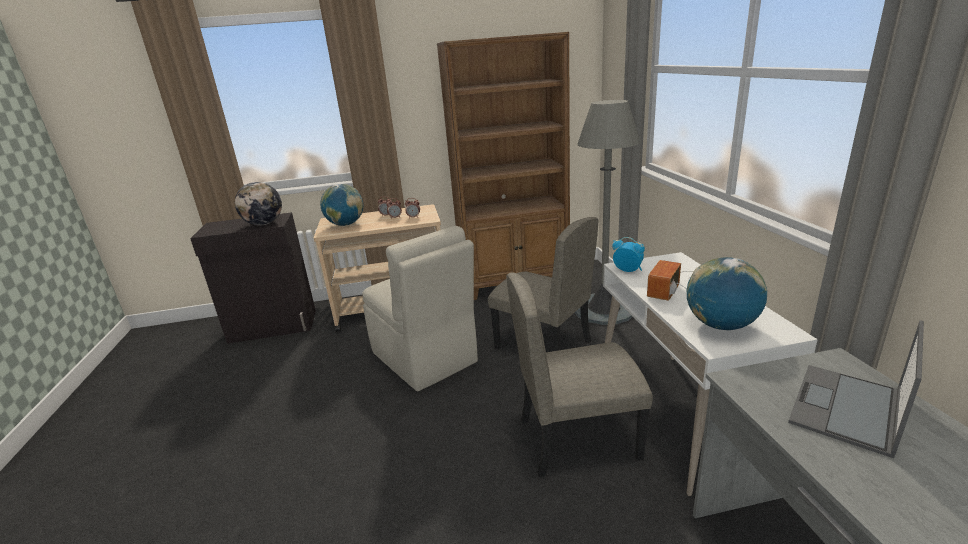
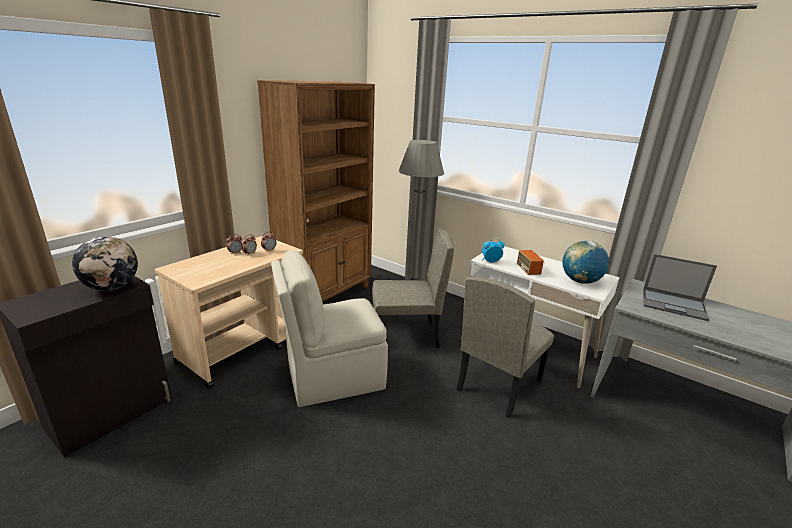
camera: 45 degrees left, 0 degrees up
globe [320,184,363,226] -> none
beige chair [362,226,478,391] -> beige chair turned 150 degrees clockwise [271,250,388,407]
laptop [788,320,924,458] -> laptop turned 60 degrees counterclockwise [643,254,717,321]

